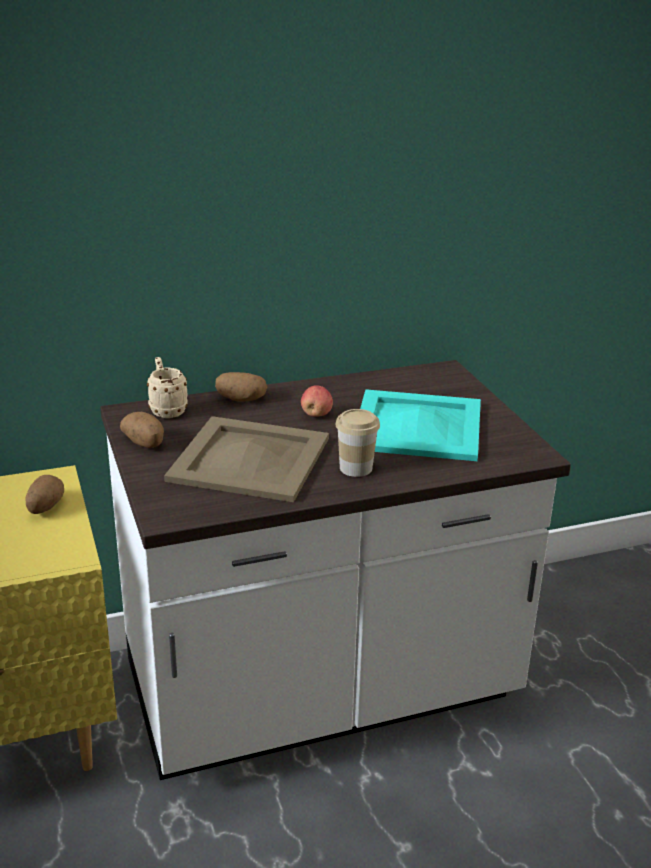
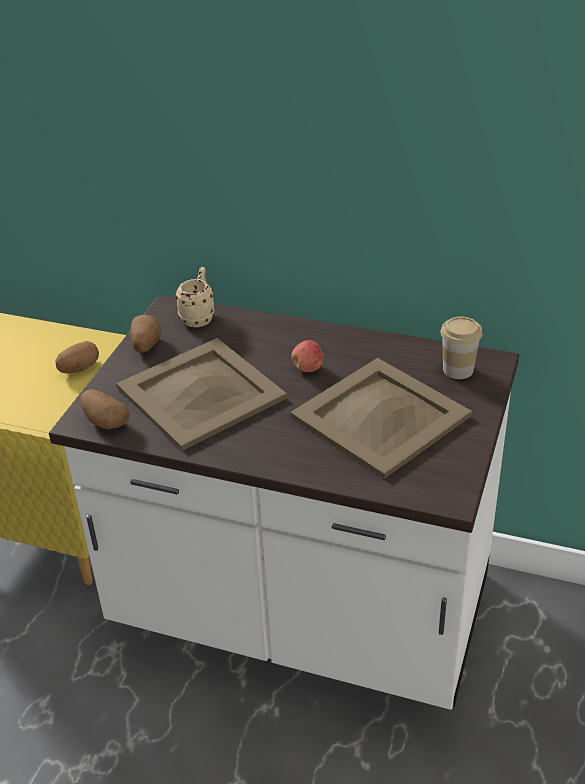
camera: 40 degrees right, 10 degrees up
potato [215,372,268,402] -> potato moved to [81,389,130,429]
cup [335,409,380,477] -> cup moved to [440,317,482,379]
turquoise tray [360,389,481,461] -> beige tray [290,358,472,479]

